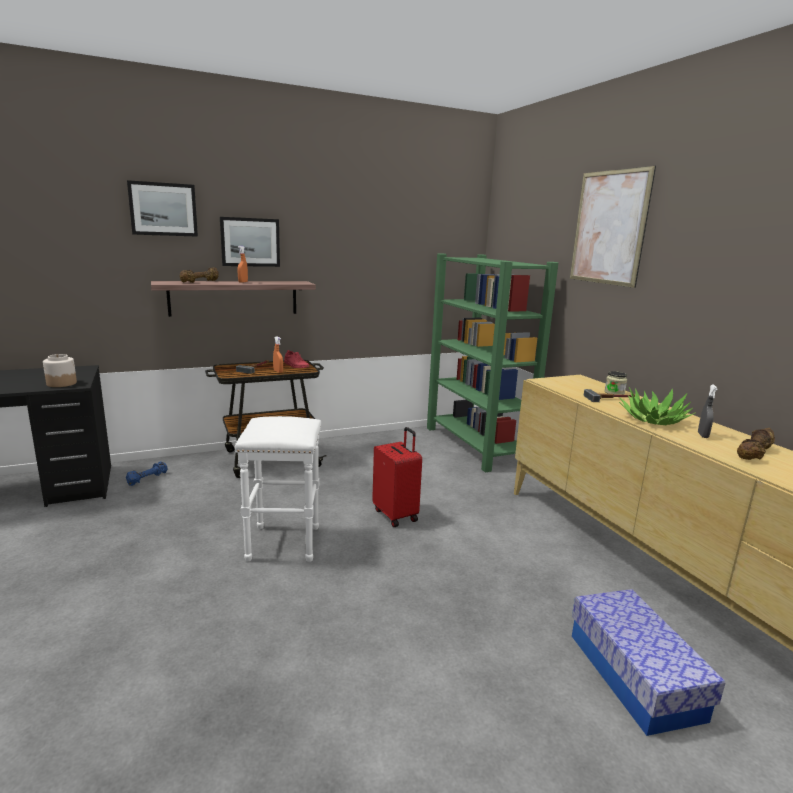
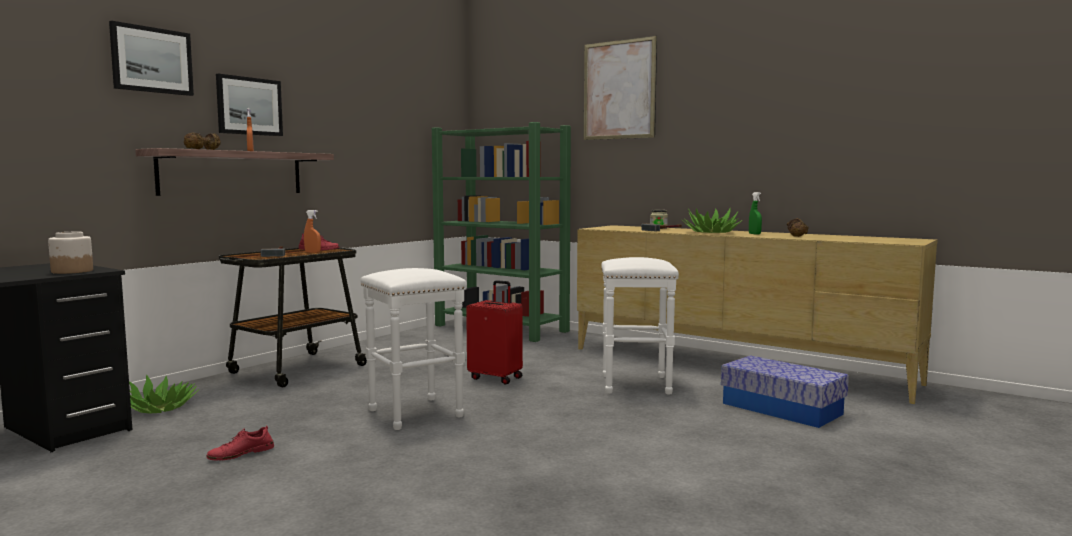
camera: 30 degrees left, 10 degrees down
blue dumbbell [126,461,167,486] -> potted plant [129,374,199,414]
grey spray bottle [698,385,718,438] -> green spray bottle [749,192,762,235]
none -> red shoe [206,426,274,461]
none -> white stool [601,257,679,394]

